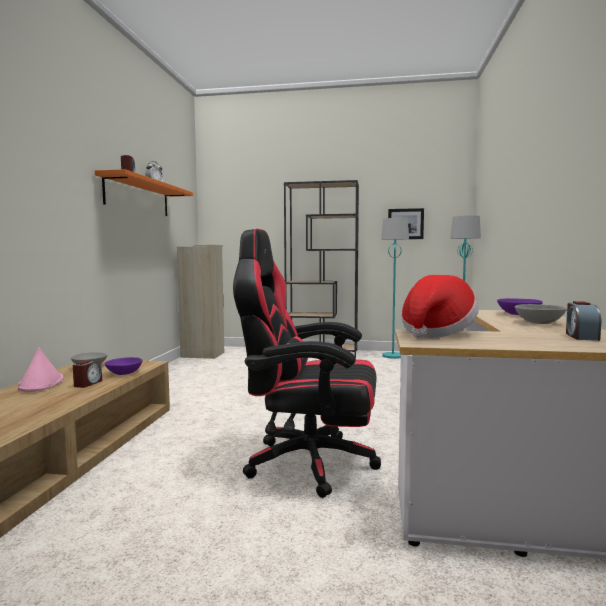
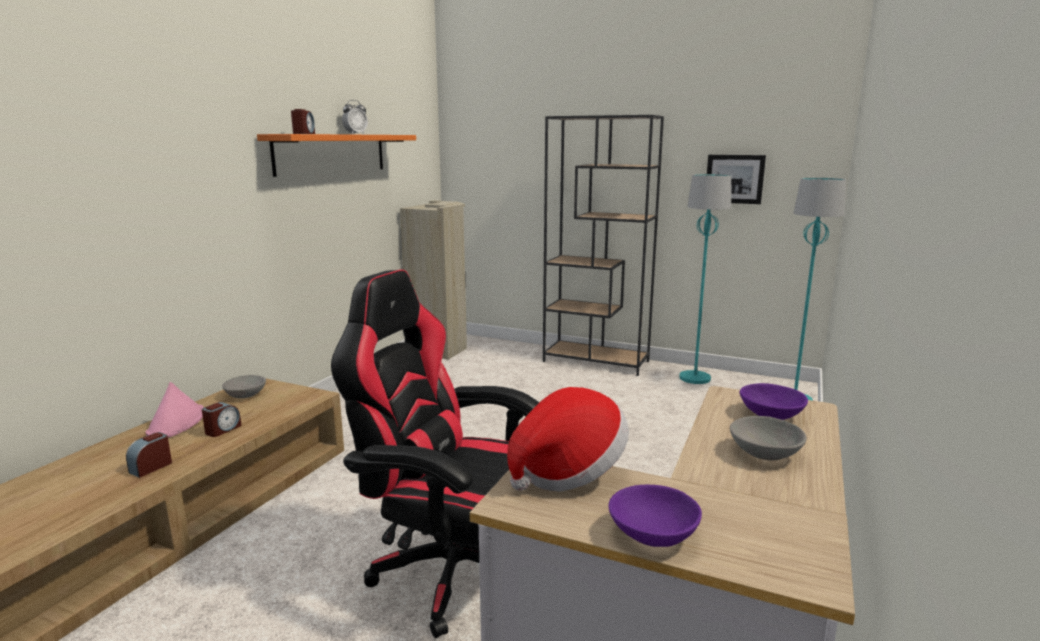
camera: 15 degrees right, 10 degrees up
purple bowl [104,357,143,375] -> purple bowl moved to [609,485,702,547]
alarm clock [566,301,601,341] -> alarm clock moved to [126,432,172,478]

